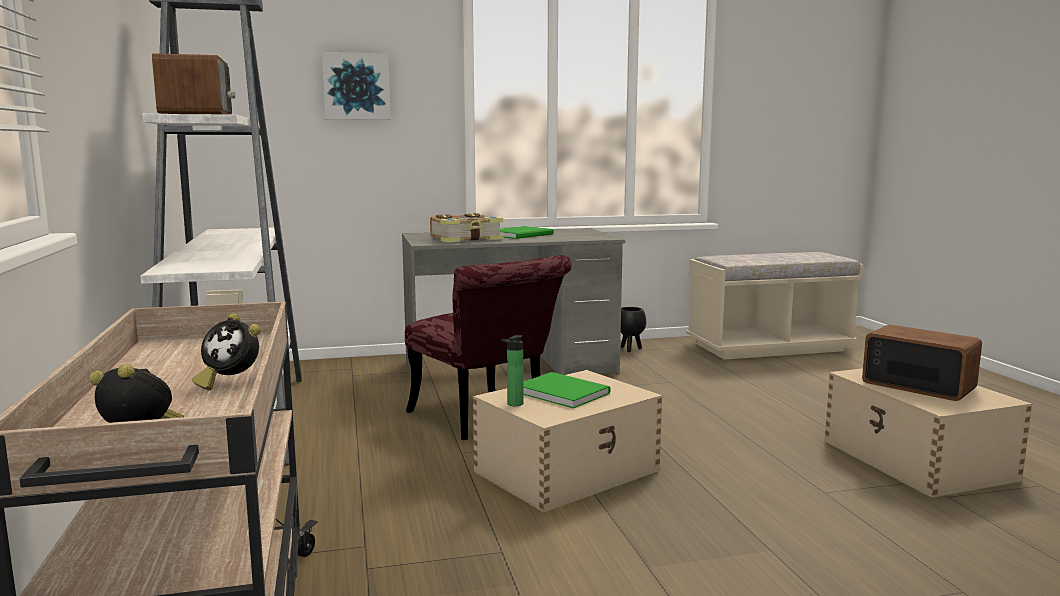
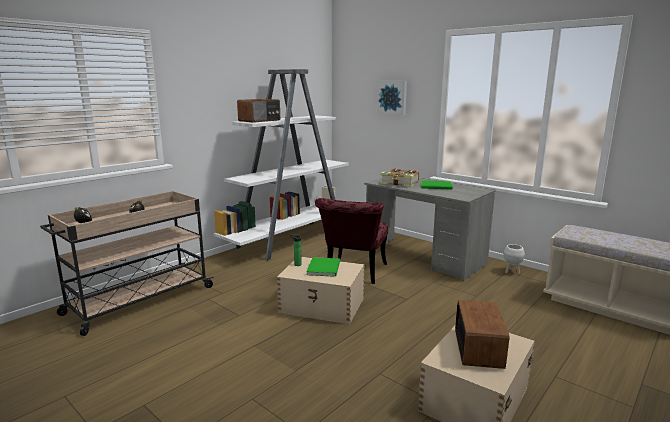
camera: 55 degrees right, 5 degrees up
black planter [621,307,646,352] -> white planter [503,244,525,274]

